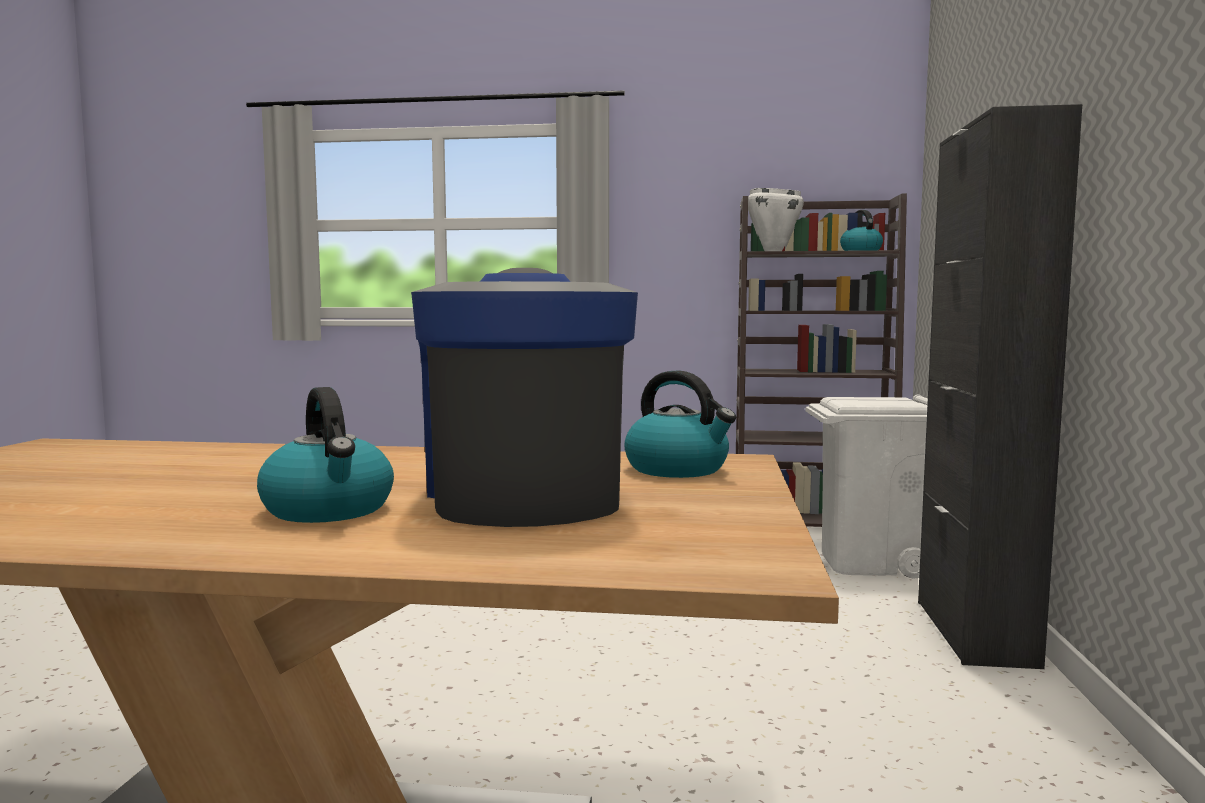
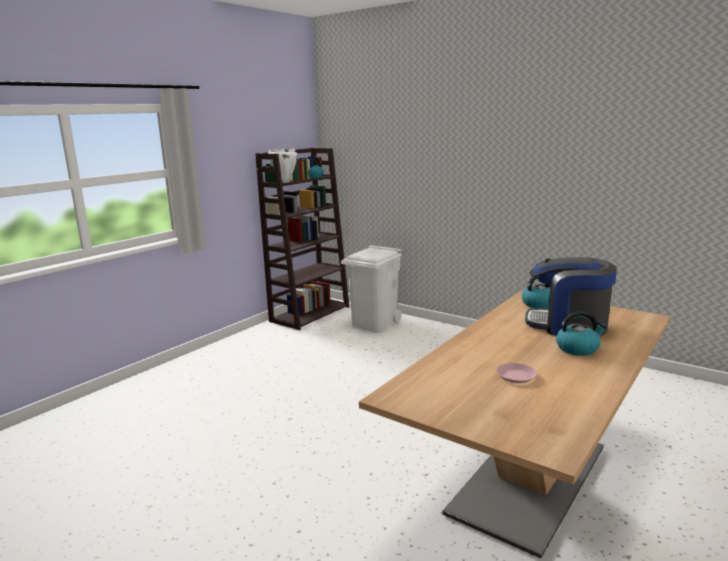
camera: 60 degrees left, 10 degrees up
black cabinet [918,104,1082,669] -> none
none -> pink plate [496,363,537,383]

